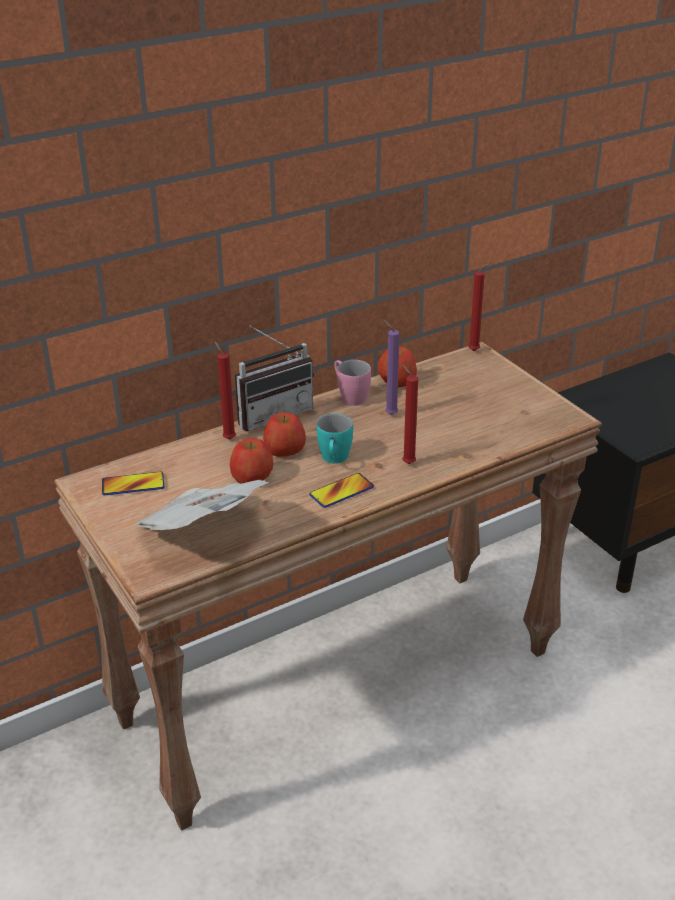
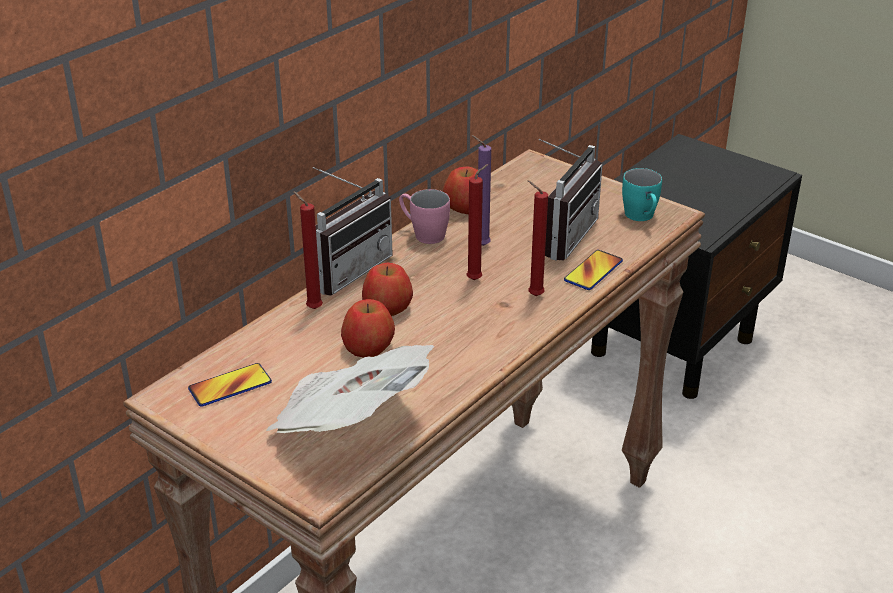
camera: 20 degrees left, 0 degrees up
phone [309,473,374,508] -> phone moved to [564,250,623,290]
turquoise mug [317,413,353,464] -> turquoise mug moved to [622,168,662,221]
red candle [468,263,490,351] -> red candle moved to [466,164,488,280]
none -> radio [539,139,603,261]

